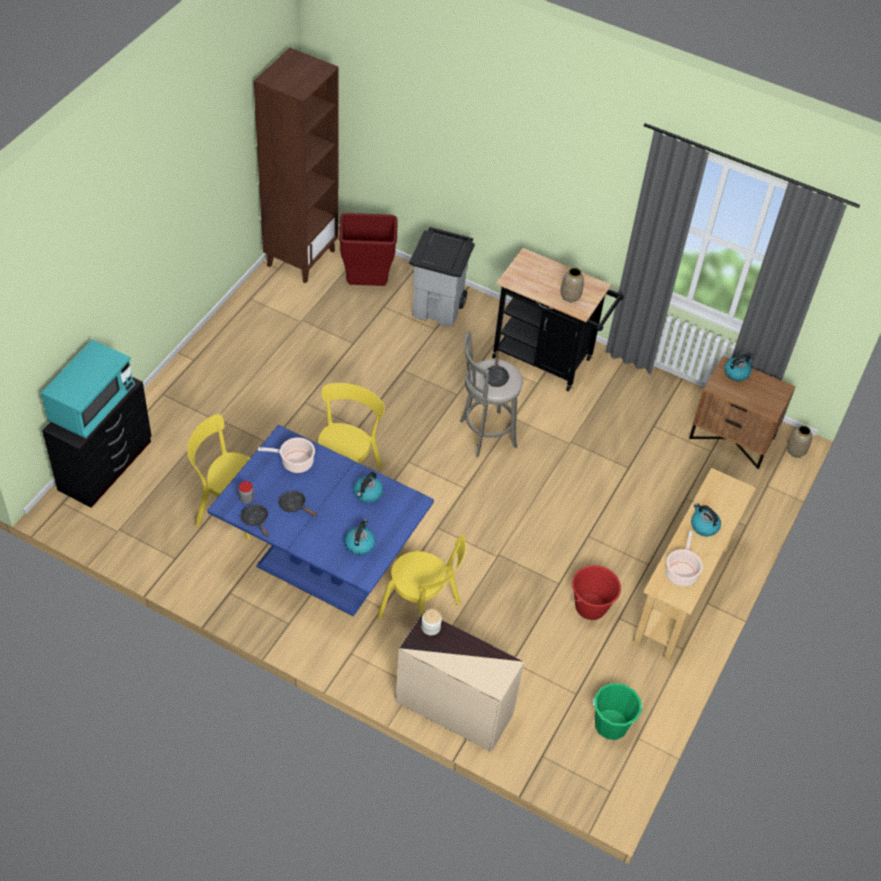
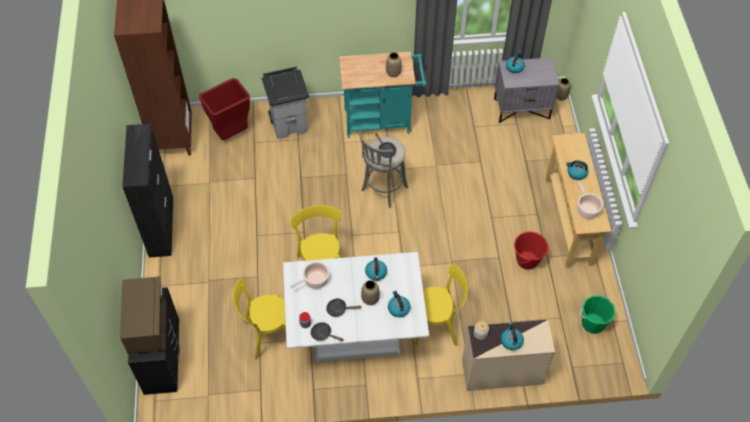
camera: 30 degrees left, 5 degrees up
turquoise microwave [41,340,135,439] -> brown microwave [120,276,166,354]
blue dining table [207,425,434,616] -> white dining table [283,252,429,362]
black cart [492,248,624,391] -> turquoise cart [339,52,427,138]
brown nightstand [689,356,796,469] -> grey nightstand [494,57,559,123]
none -> black cabinet [122,124,173,258]
none -> vase [361,280,380,305]
none -> kettle [501,322,524,350]

